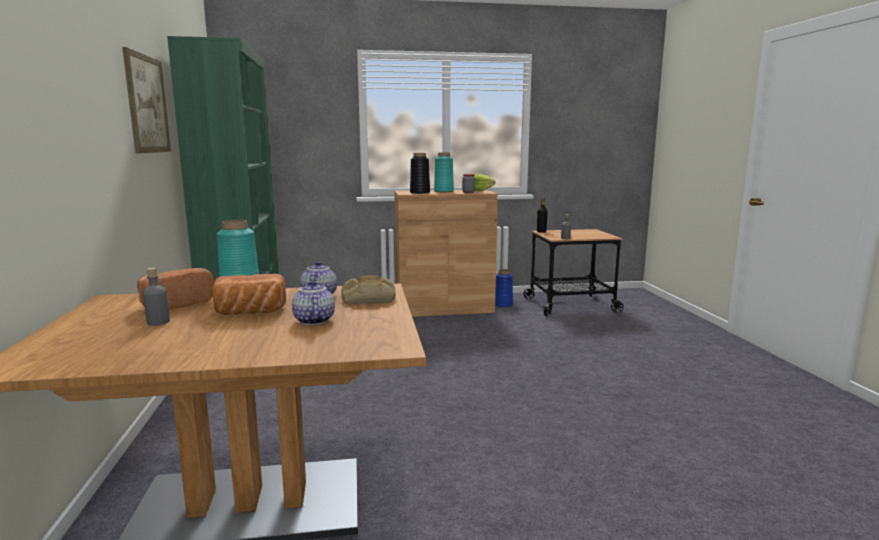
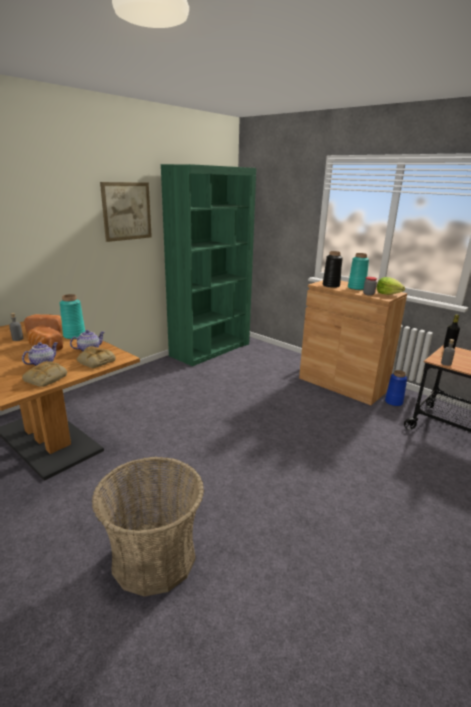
camera: 50 degrees right, 10 degrees up
none -> bread [22,361,67,387]
none -> basket [92,457,204,597]

